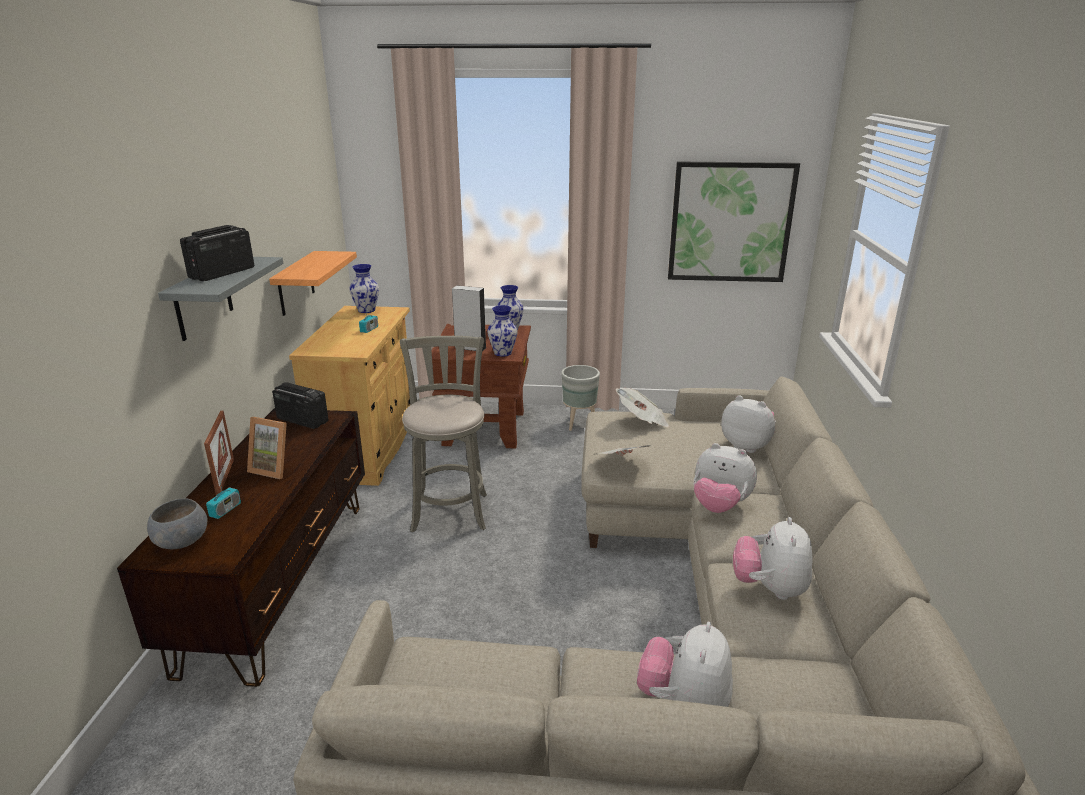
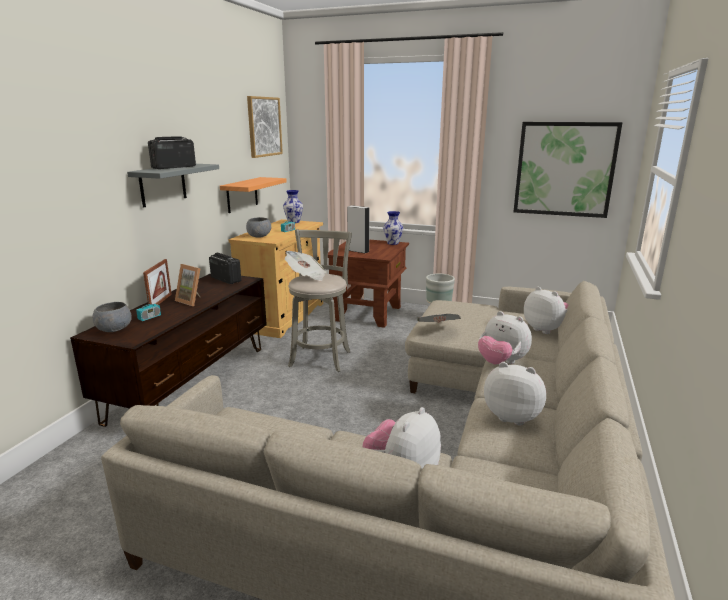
camera: 15 degrees right, 5 degrees down
vase [487,305,518,356] -> none
newspaper [616,388,669,427] -> newspaper moved to [285,251,327,281]
plush toy [733,517,813,600] -> plush toy turned 90 degrees clockwise [484,362,546,426]
none -> grey bowl [246,217,271,237]
none -> picture [247,96,283,158]

